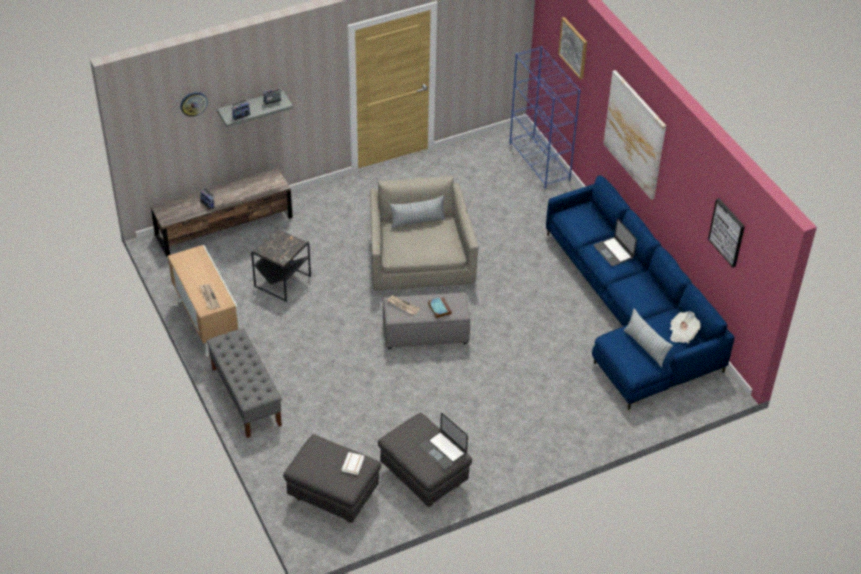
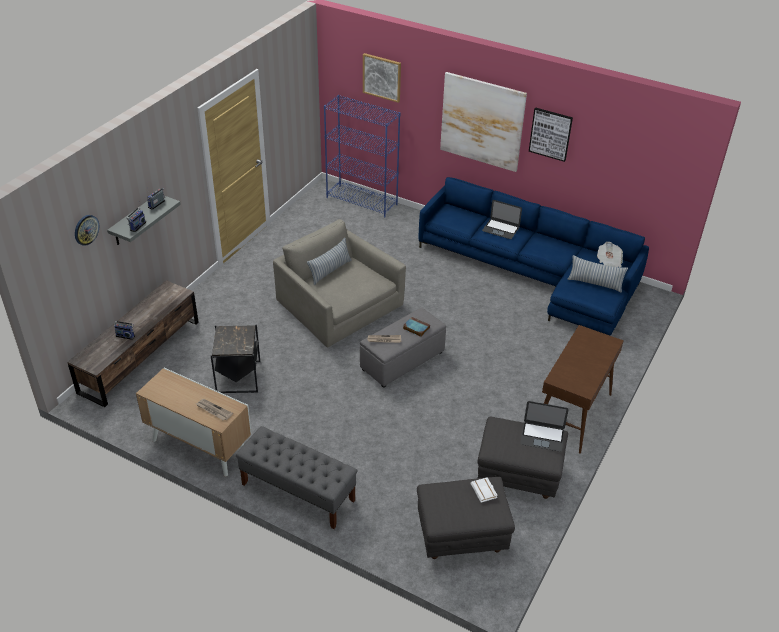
camera: 35 degrees left, 5 degrees down
picture [708,198,745,268] -> picture moved to [529,108,573,162]
none -> brown console table [542,325,624,454]

